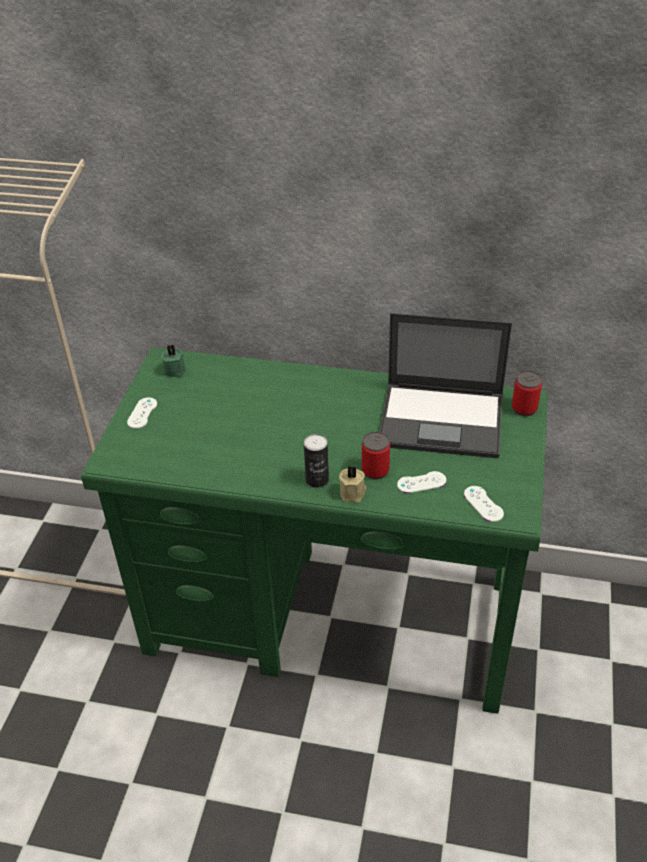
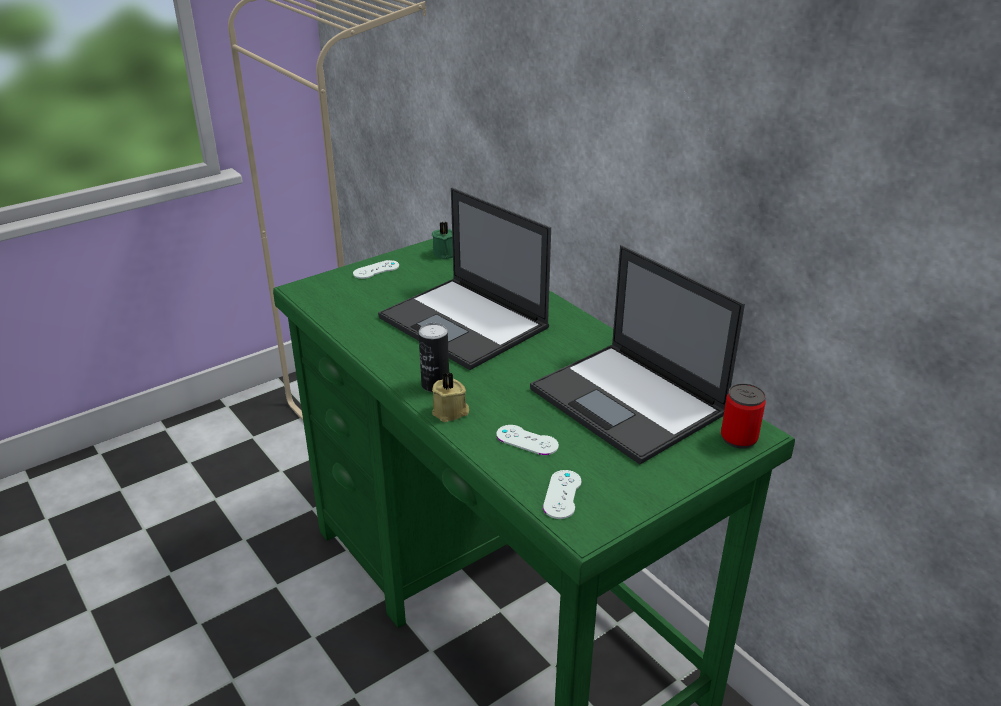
camera: 40 degrees right, 10 degrees down
can [362,432,390,479] -> none
none -> laptop [378,188,551,370]

